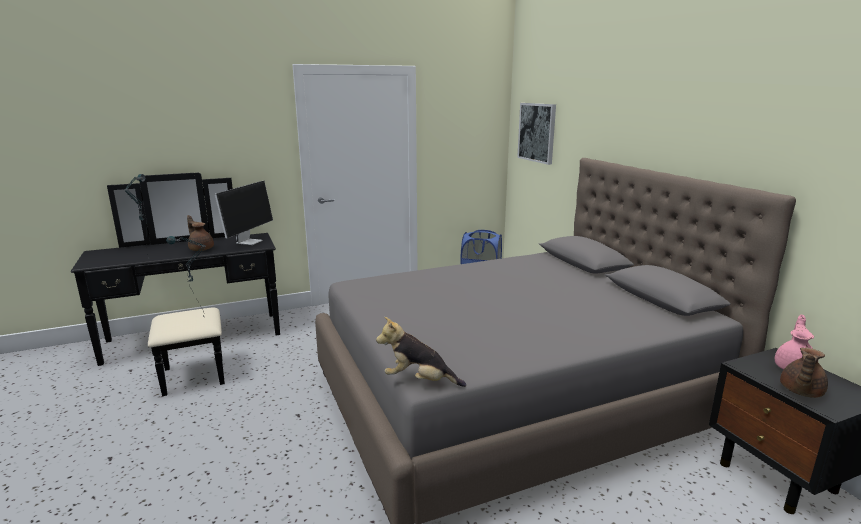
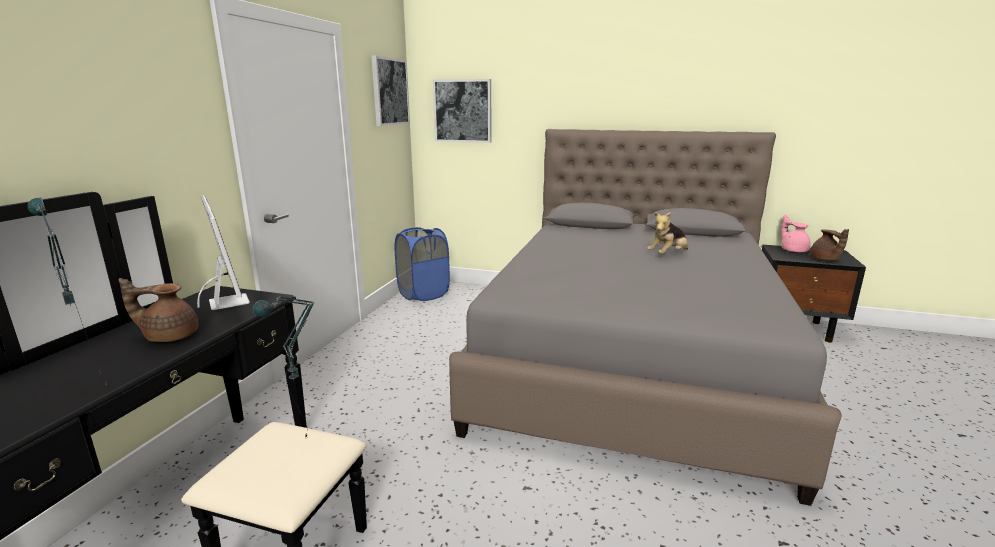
camera: 50 degrees left, 0 degrees up
plush toy [376,317,466,387] -> plush toy moved to [647,212,688,254]
none -> picture [371,55,410,126]

